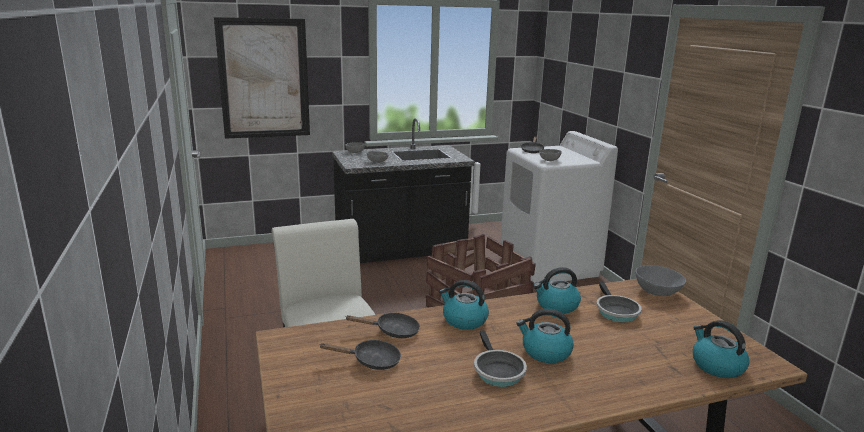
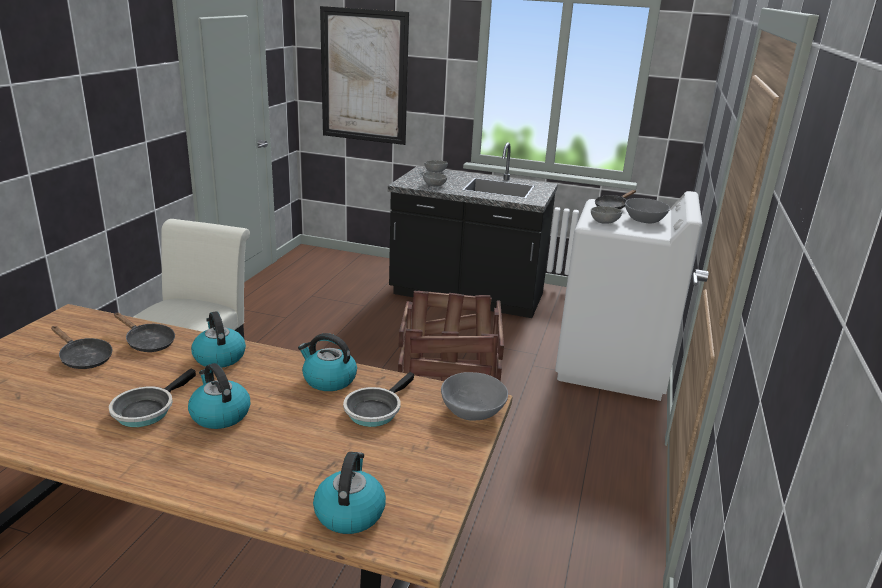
camera: 35 degrees right, 5 degrees up
none -> grey bowl [625,198,670,223]

